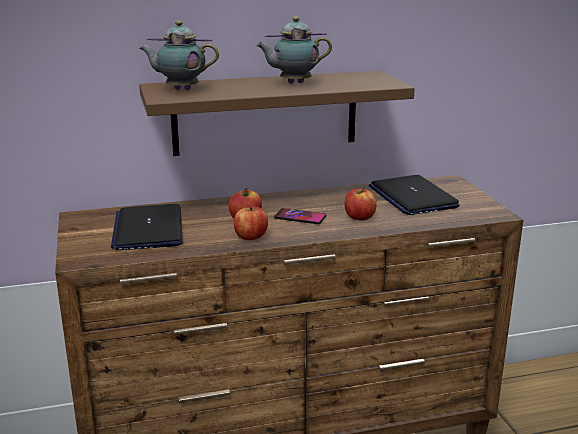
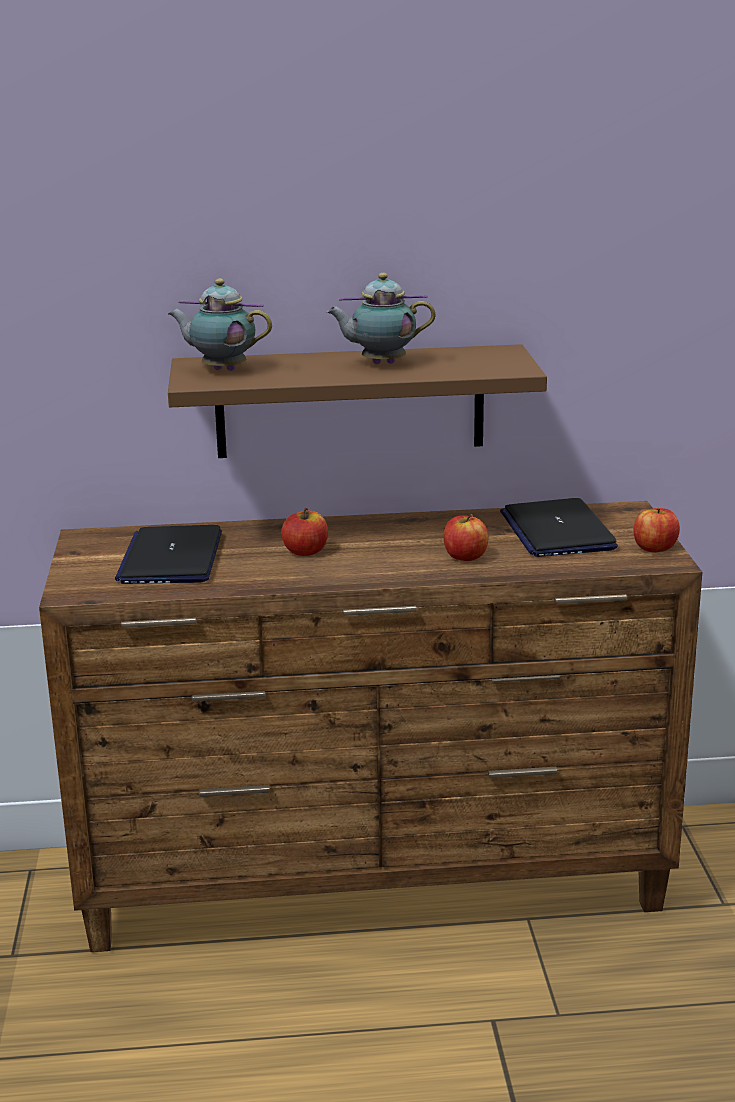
camera: 10 degrees right, 0 degrees up
apple [234,206,268,240] -> apple moved to [634,508,680,552]
phone [274,208,326,224] -> none

